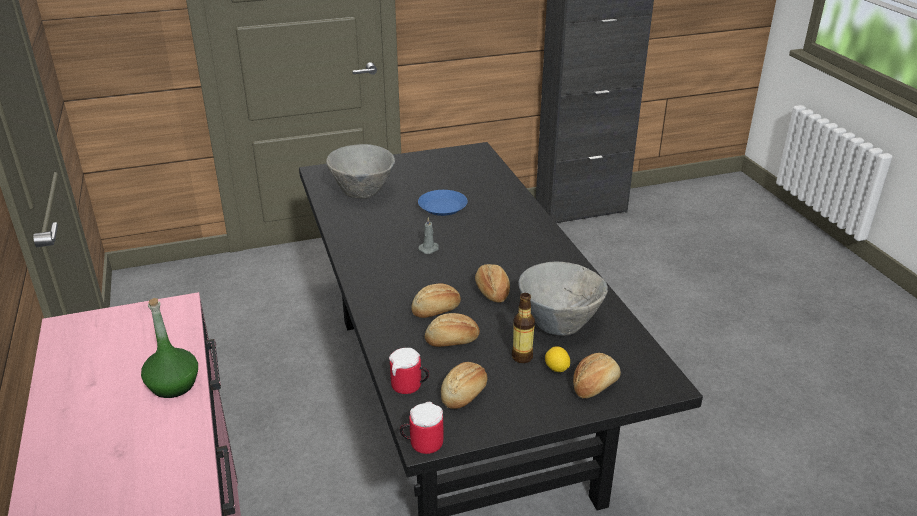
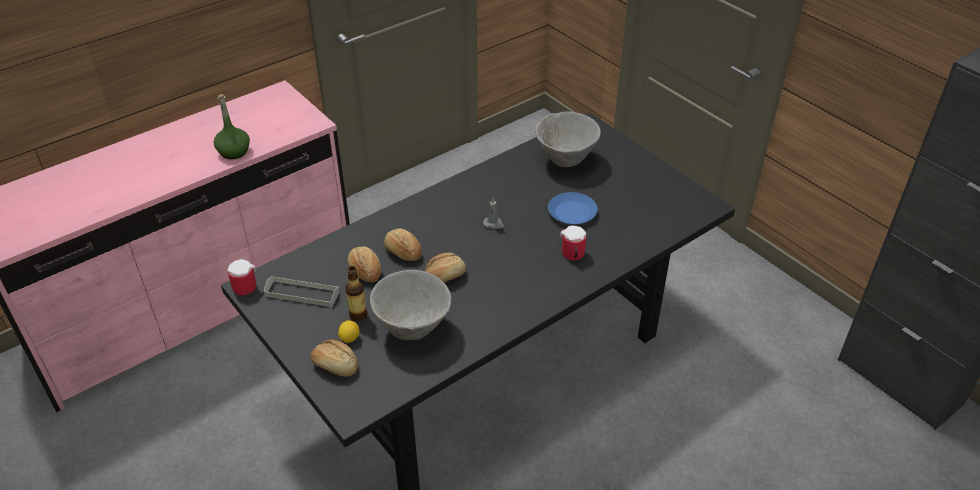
camera: 70 degrees right, 10 degrees up
mug [389,348,429,394] -> mug moved to [560,226,586,260]
bread [441,362,487,409] -> grey tray [264,276,340,307]

